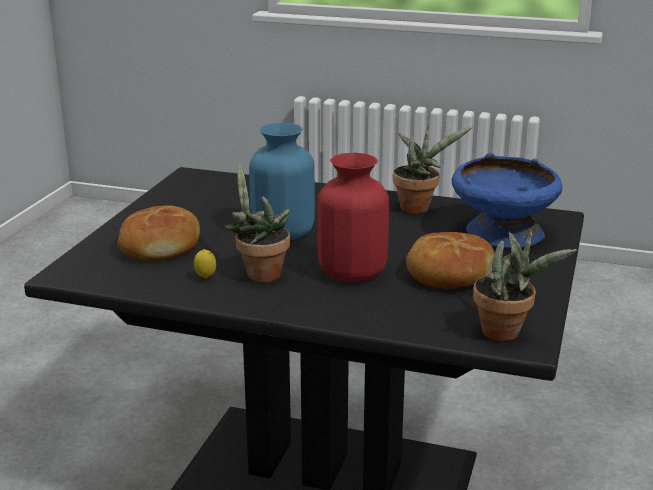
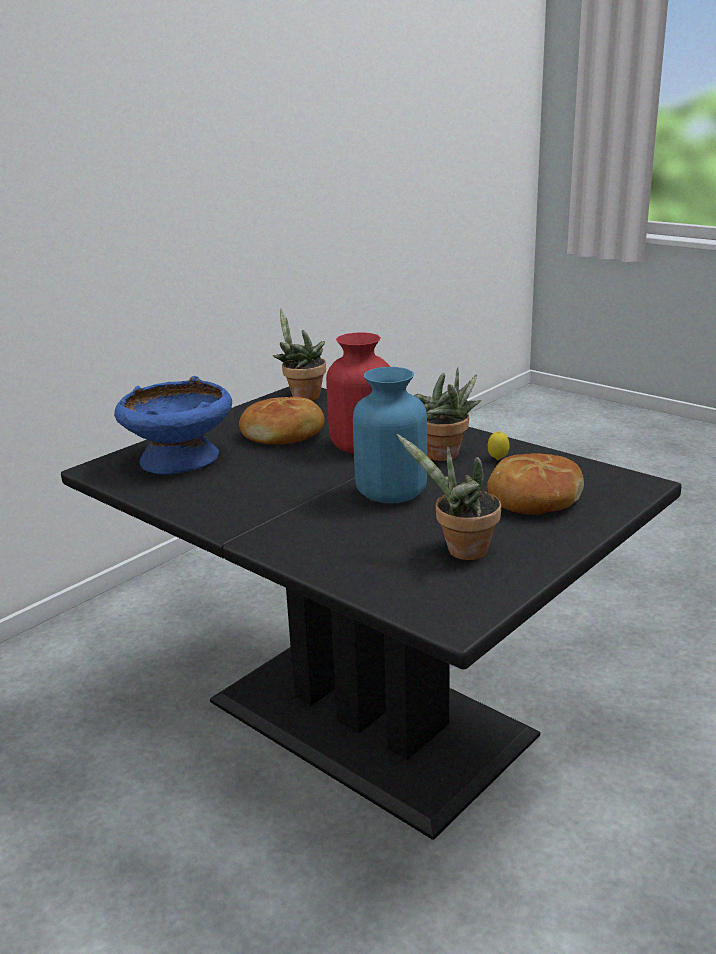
camera: 155 degrees left, 0 degrees up
potted plant [393,123,472,213] -> potted plant moved to [397,434,501,560]

